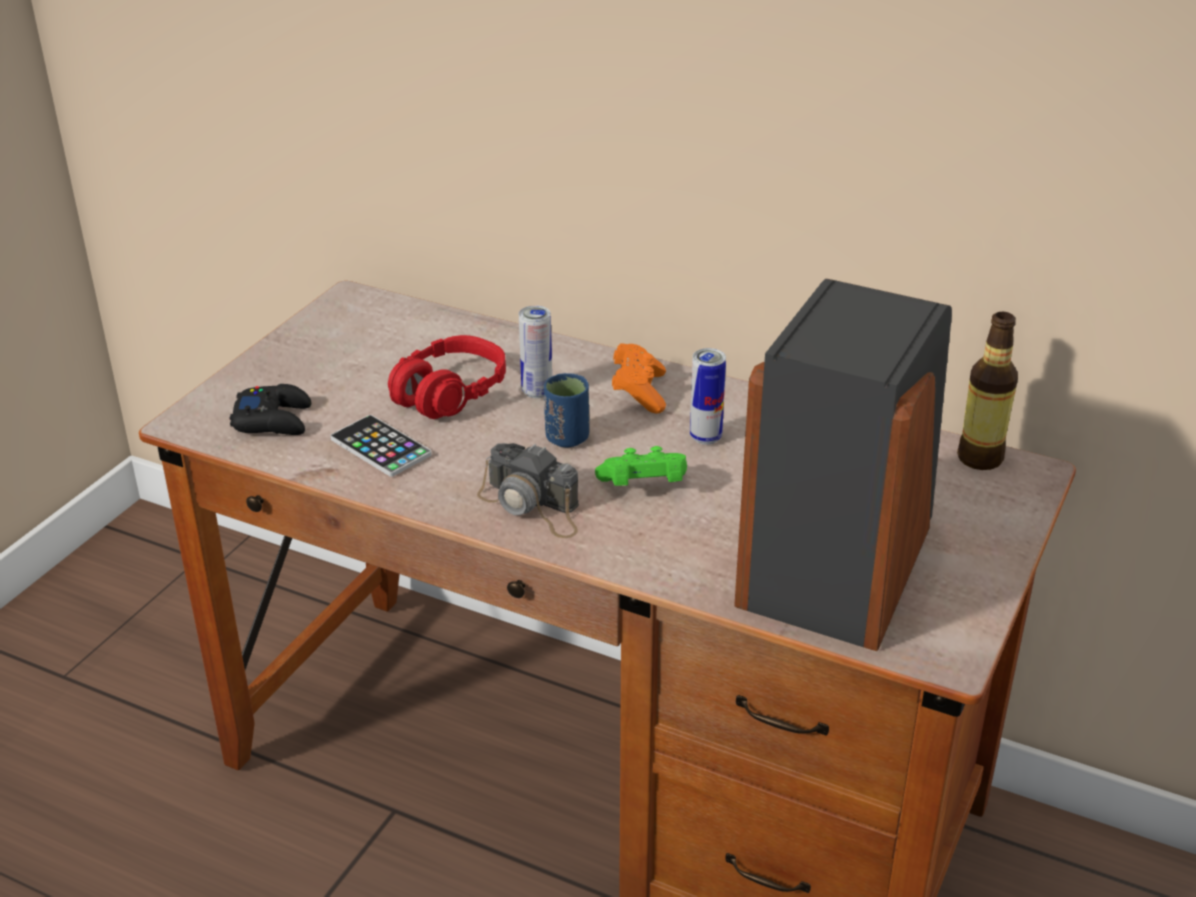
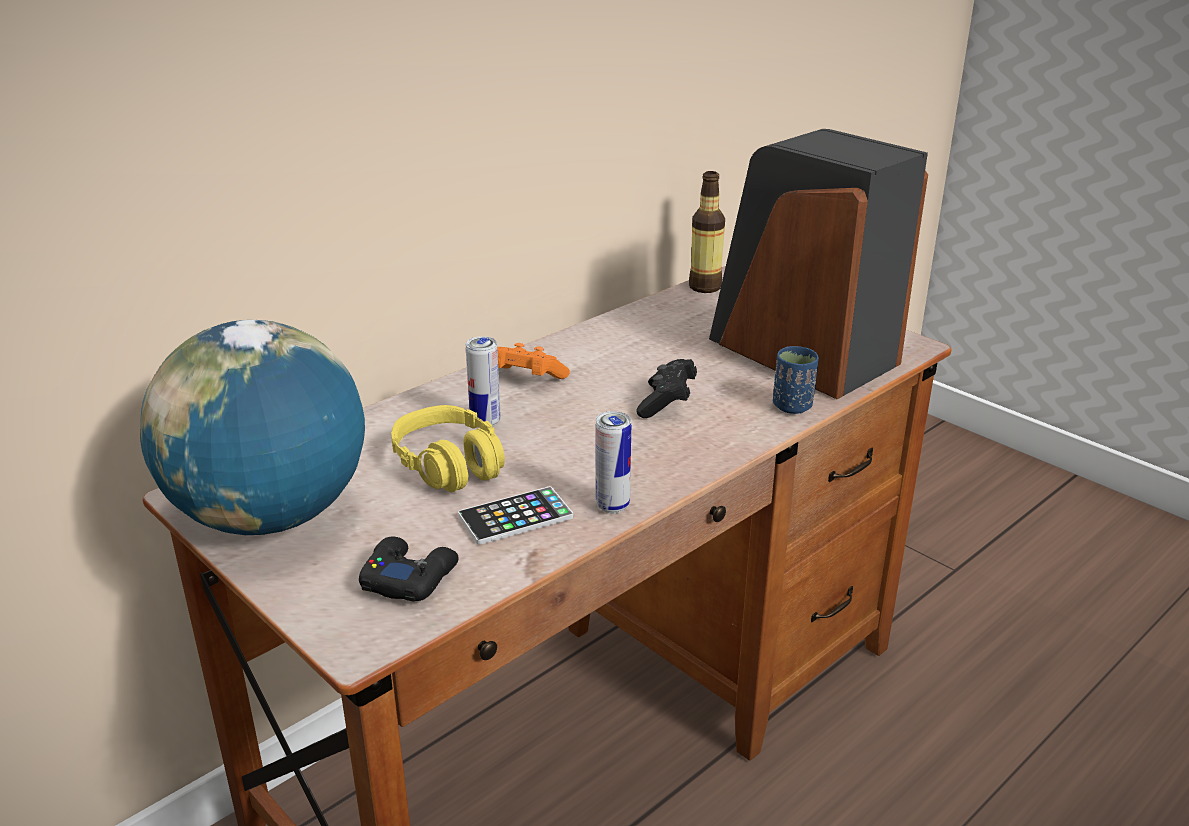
camera: 70 degrees left, 5 degrees down
red headphones [388,335,506,419] -> yellow headphones [391,405,505,492]
camera [477,443,579,538] -> none
blue cup [544,373,589,447] -> blue cup moved to [773,346,819,414]
green game controller [595,446,687,486] -> black game controller [636,359,697,418]
can [690,348,726,445] -> can moved to [596,411,631,513]
none -> globe [140,320,365,535]

